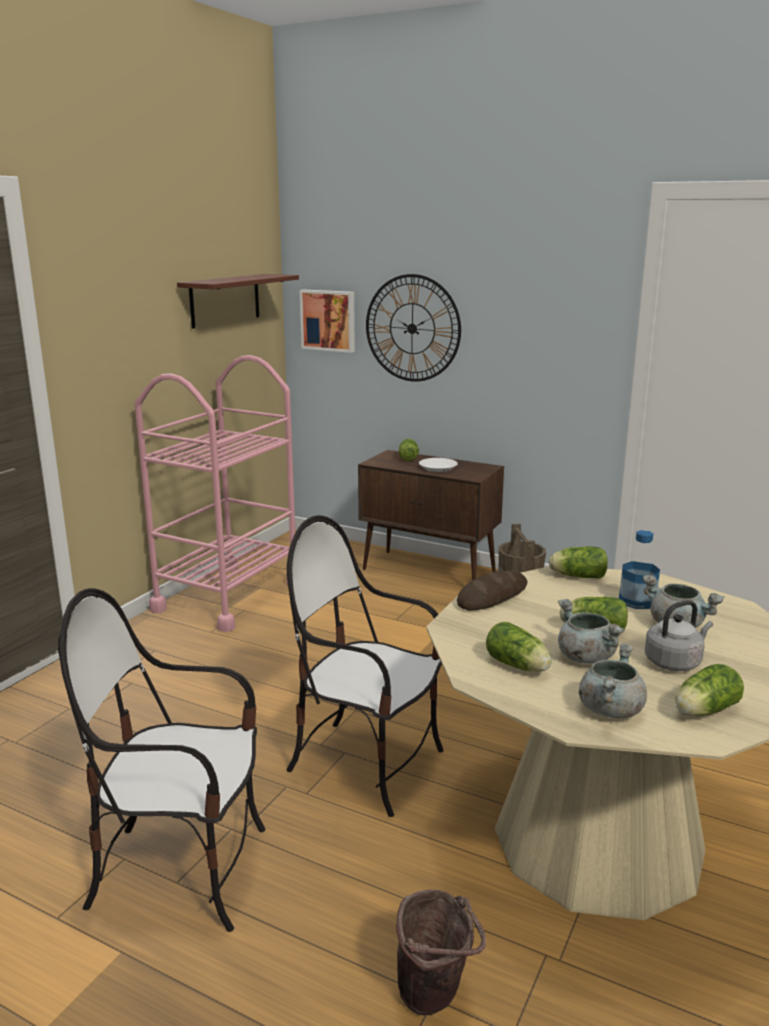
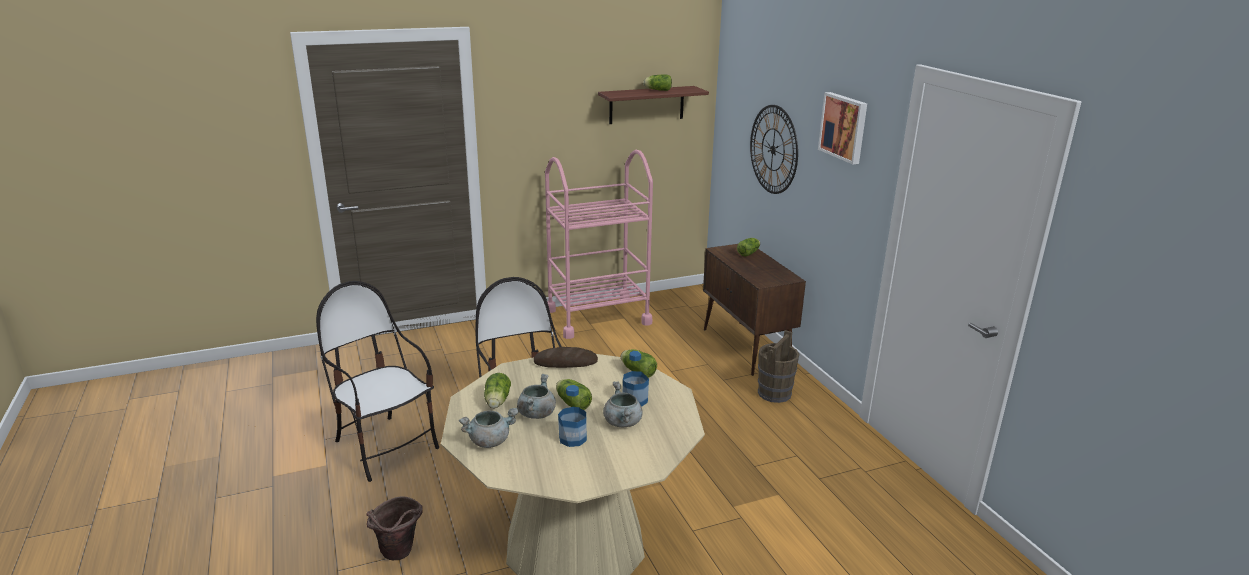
camera: 40 degrees right, 5 degrees up
picture [300,290,355,353] -> picture moved to [818,92,867,164]
white plate [419,458,458,472] -> none
grey kettle [645,600,713,671] -> bottle [558,385,587,447]
lettuce [675,664,744,716] -> lettuce moved to [643,74,672,91]

